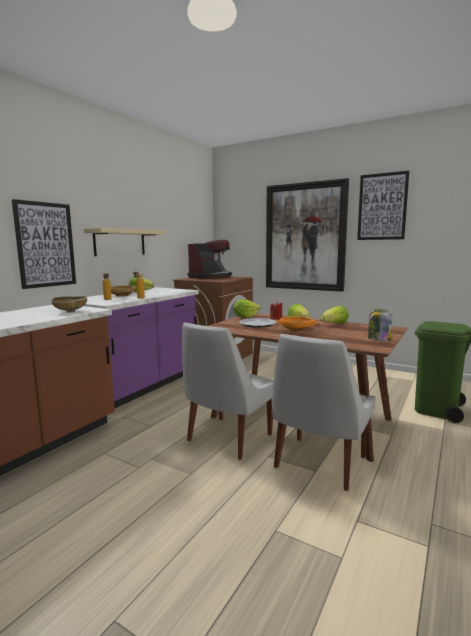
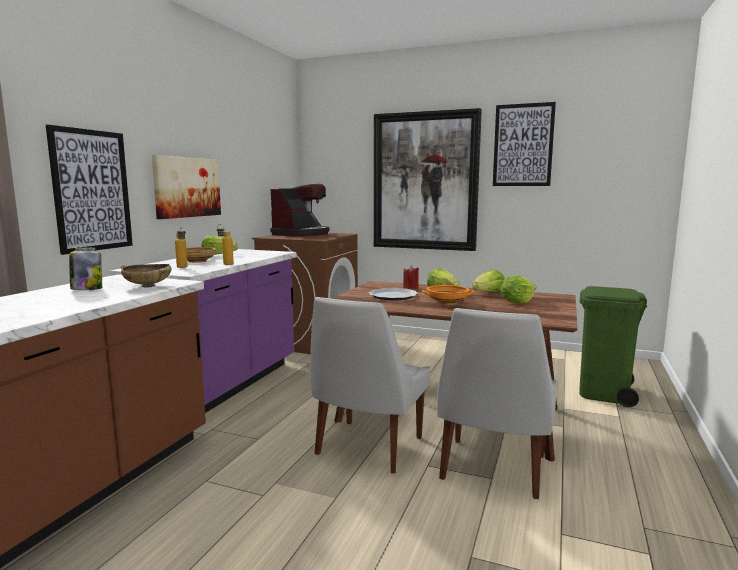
camera: 10 degrees left, 0 degrees up
beige shelf [84,228,165,256] -> picture [152,155,221,219]
lettuce [233,299,261,318] -> lettuce moved to [500,276,536,304]
jar [368,309,392,341] -> jar moved to [69,247,102,290]

